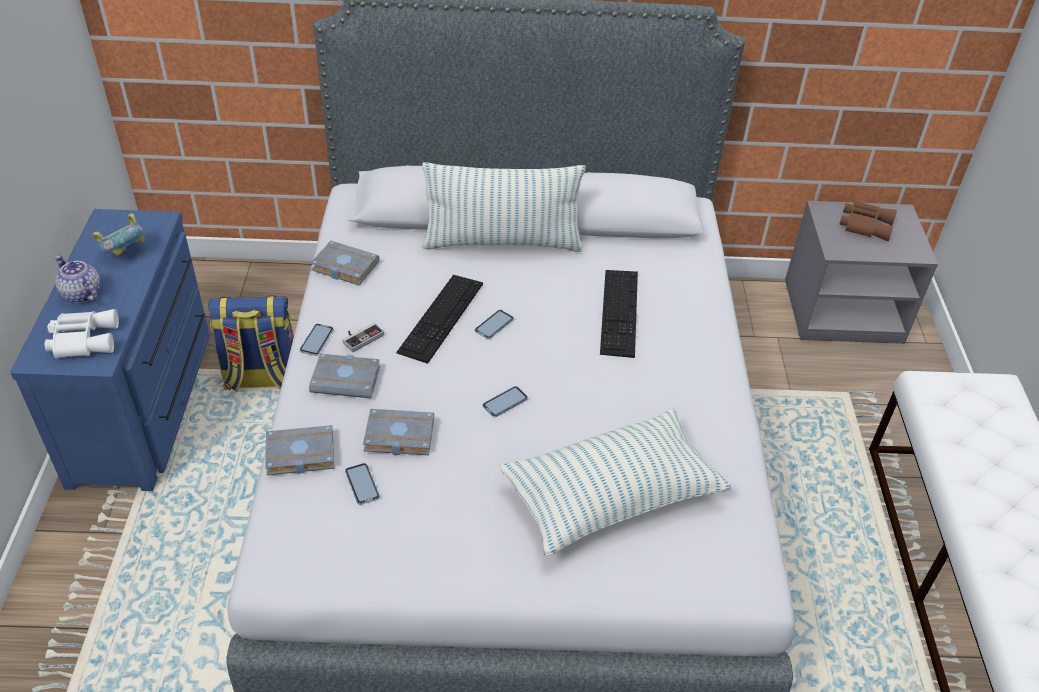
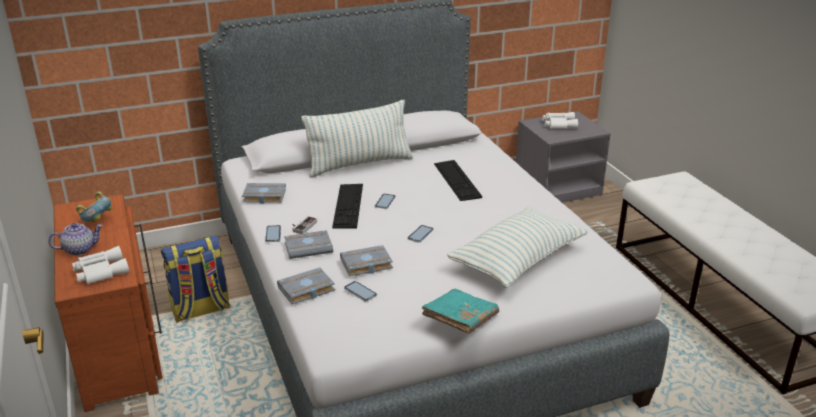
camera: 20 degrees left, 15 degrees down
blue dresser [10,209,210,491] -> brown dresser [54,194,163,412]
teapot [55,255,100,303] -> teapot turned 135 degrees clockwise [48,223,103,256]
brown binoculars [839,200,897,241] -> white binoculars [543,112,578,129]
none -> turquoise book [422,288,499,334]

